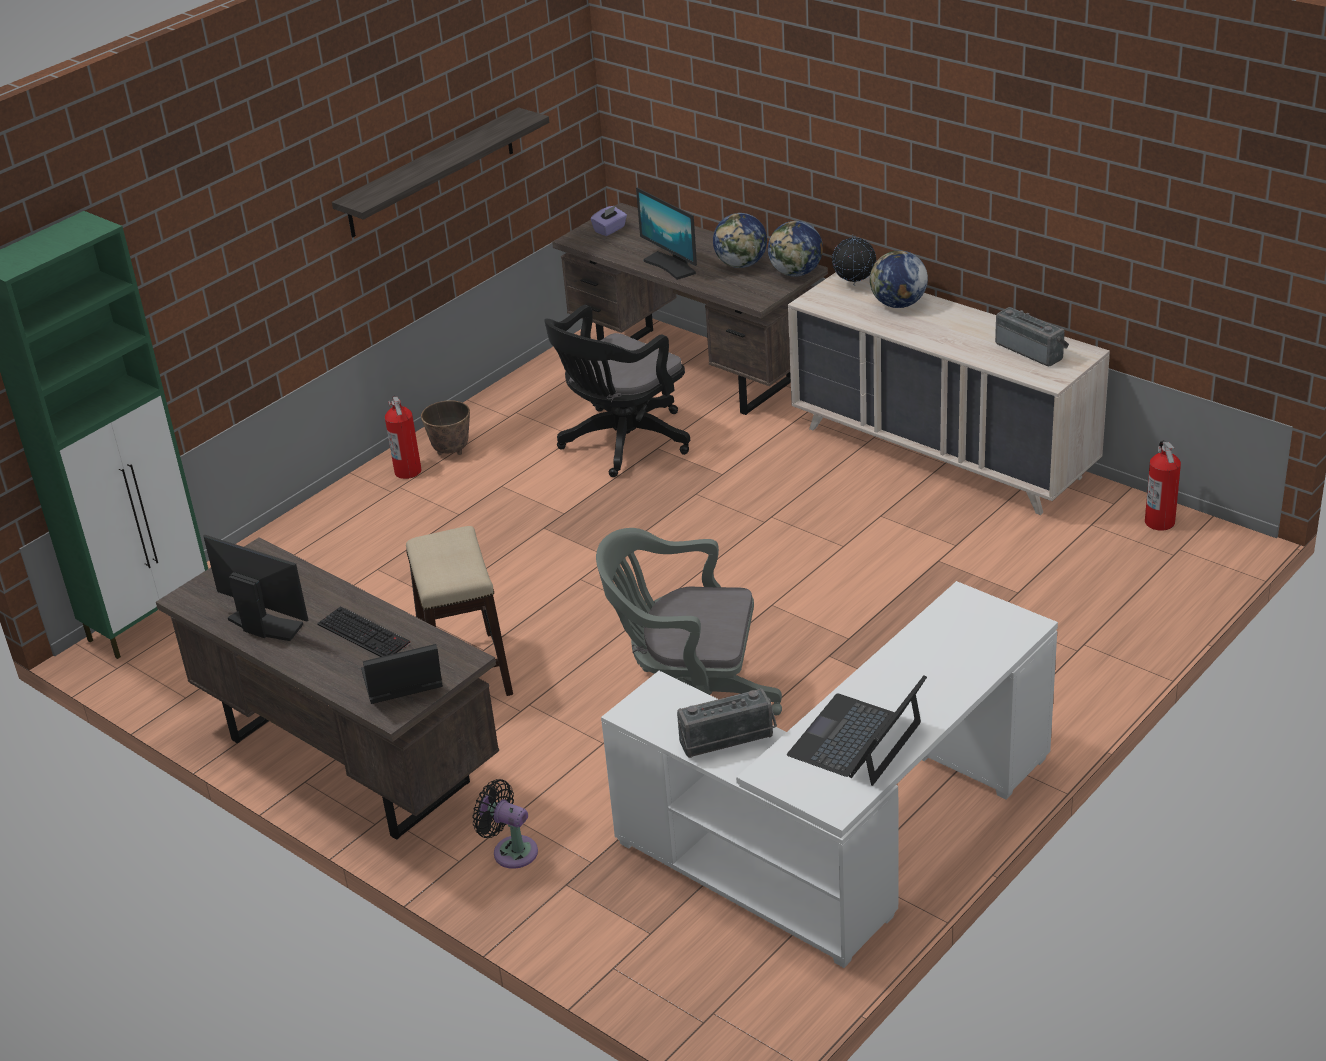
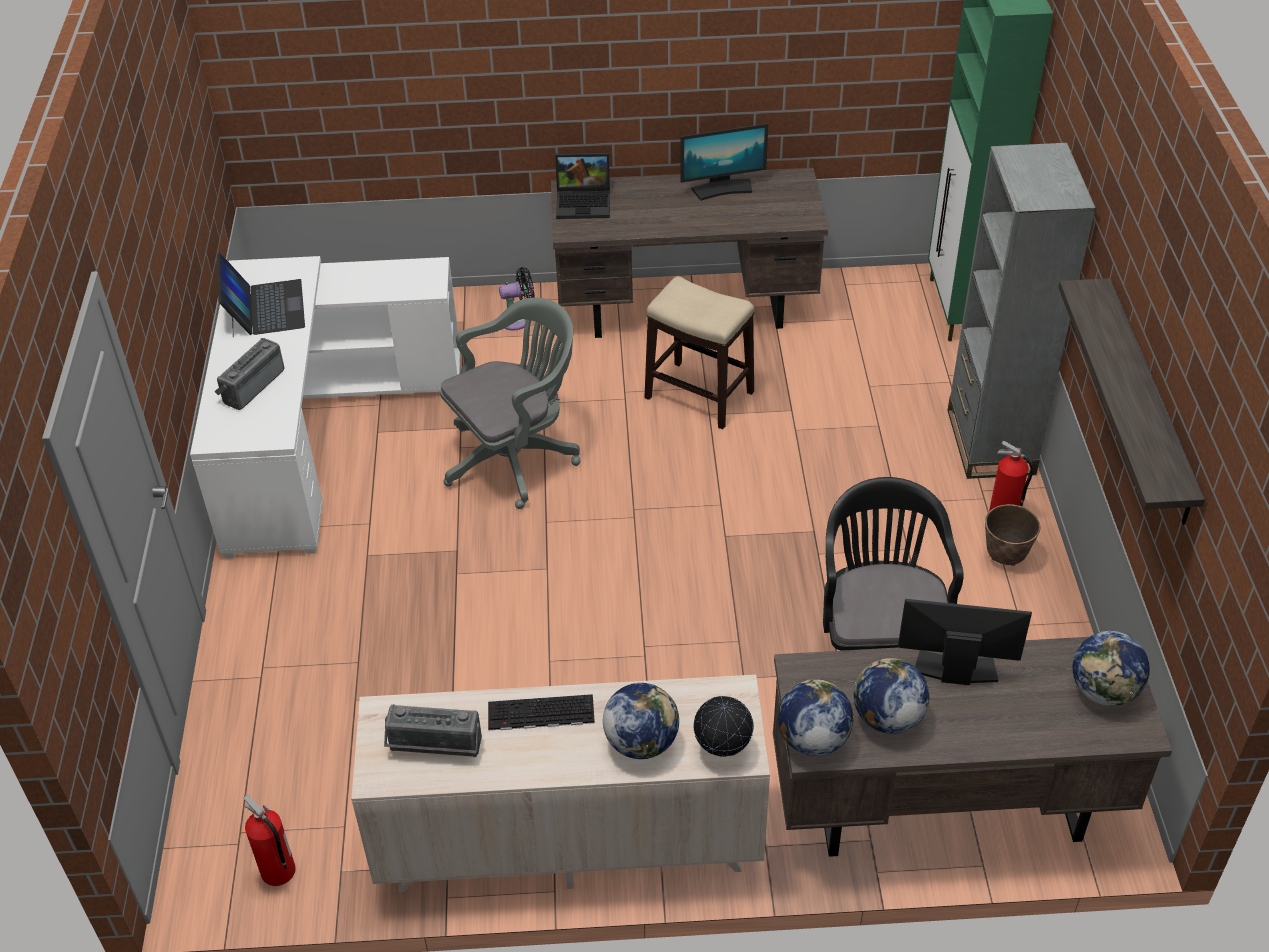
camera: 135 degrees right, 10 degrees up
keyboard [317,606,410,657] -> keyboard moved to [488,694,595,731]
laptop [361,644,443,704] -> laptop turned 60 degrees clockwise [555,153,610,219]
purple tissue box [591,205,627,236] -> globe [1072,631,1150,706]
radio [677,688,777,758] -> radio moved to [214,338,285,410]
none -> grey bookcase [947,143,1096,479]

